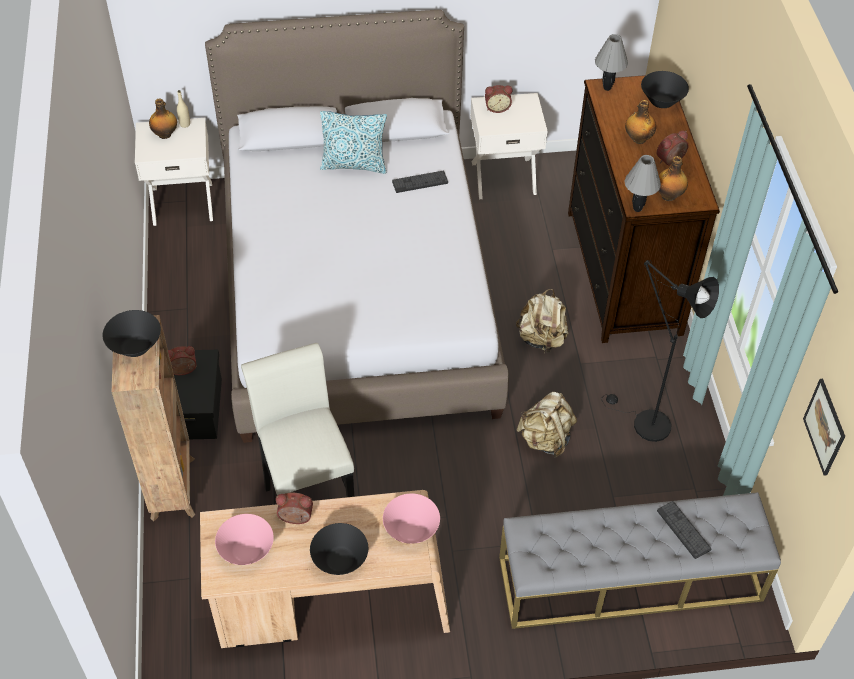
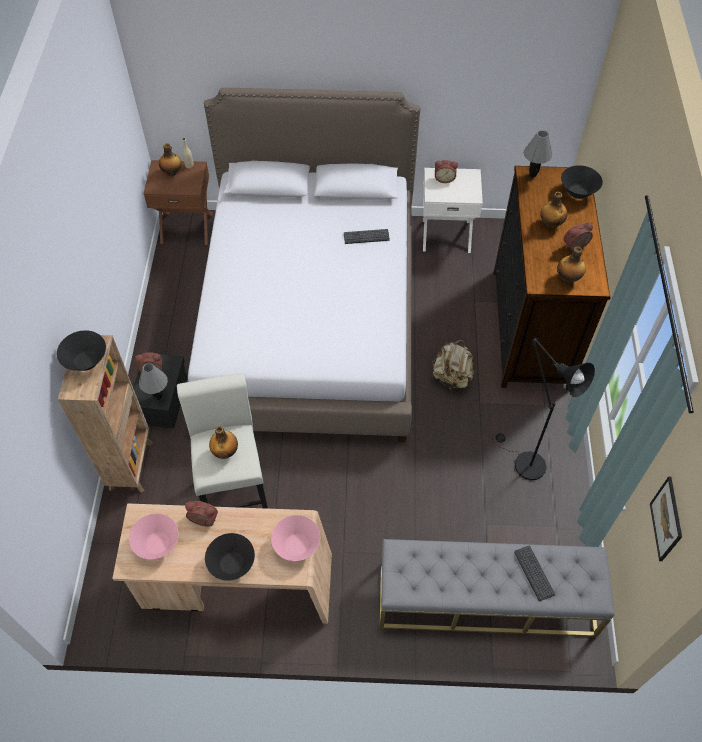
camera: 10 degrees right, 5 degrees up
white nightstand [135,118,213,226] -> brown nightstand [143,160,213,245]
pillow [320,111,387,174] -> none
beige backpack [517,392,577,457] -> none
grey table lamp [624,155,661,212] -> grey table lamp moved to [139,363,168,400]
none -> bottle [209,426,238,459]

